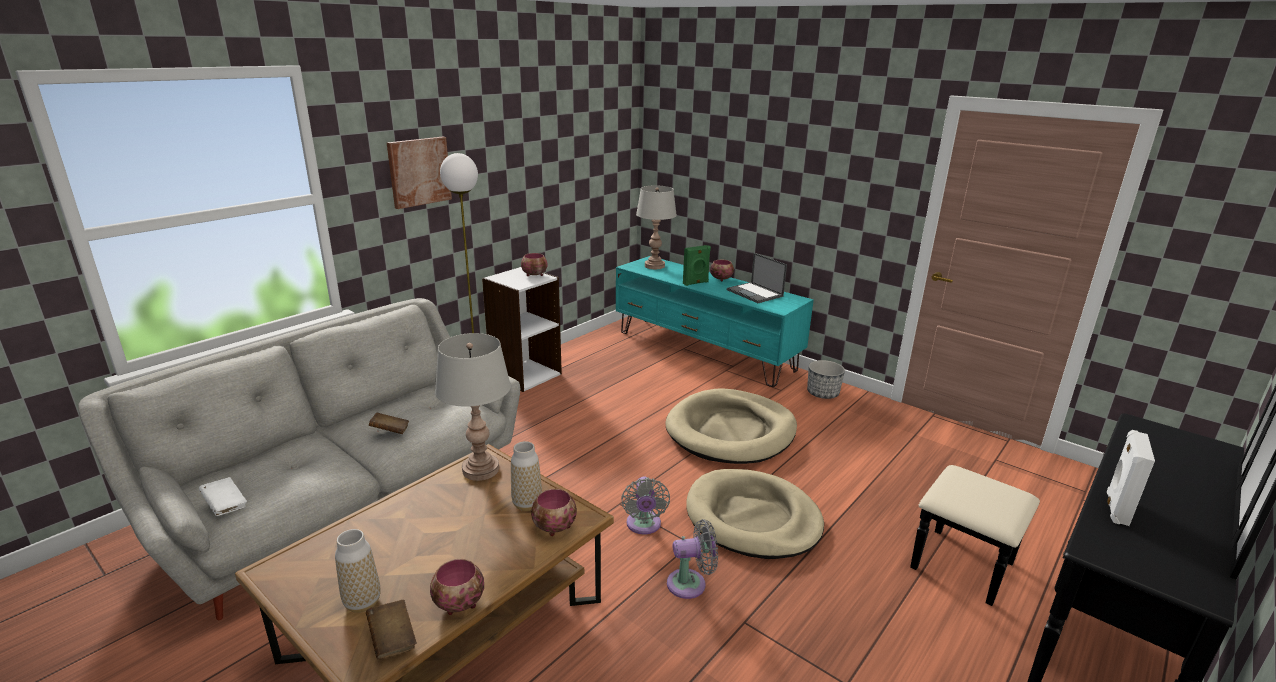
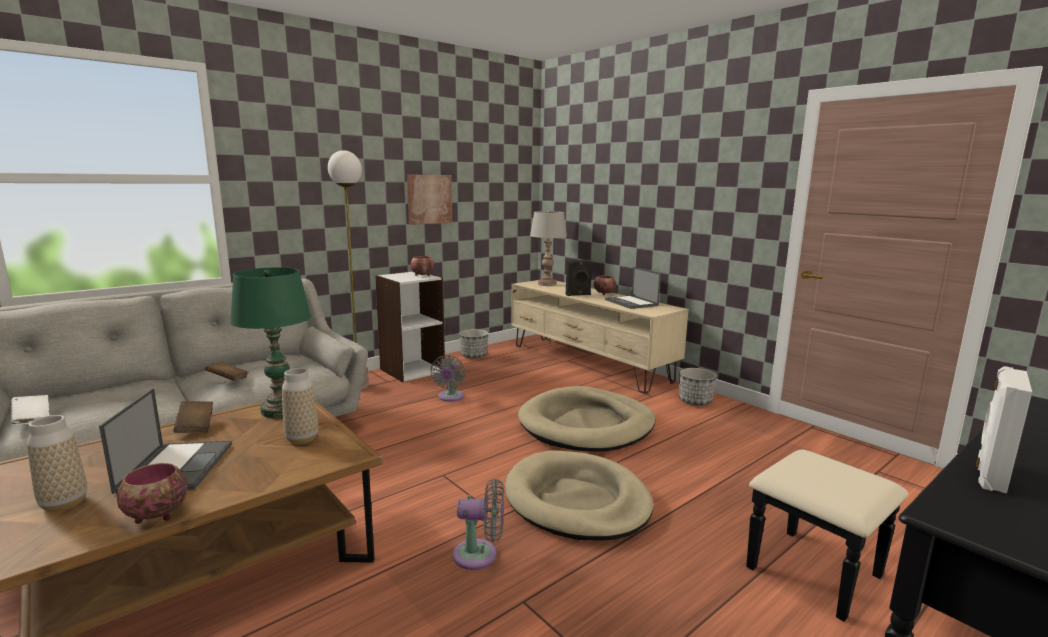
camera: 10 degrees right, 10 degrees down
brown book [366,599,416,660] -> brown book moved to [173,401,213,433]
picture [387,137,452,209] -> picture moved to [407,174,452,225]
grey table lamp [435,333,511,481] -> green table lamp [230,267,311,418]
bowl [531,489,577,536] -> none
turquoise tv stand [616,256,814,387] -> beige tv stand [511,280,689,394]
grey fan [621,477,670,534] -> grey fan moved to [431,355,466,402]
green speaker [683,245,711,286] -> black speaker [566,260,592,296]
none -> laptop [99,388,232,494]
none -> planter [459,329,488,359]

